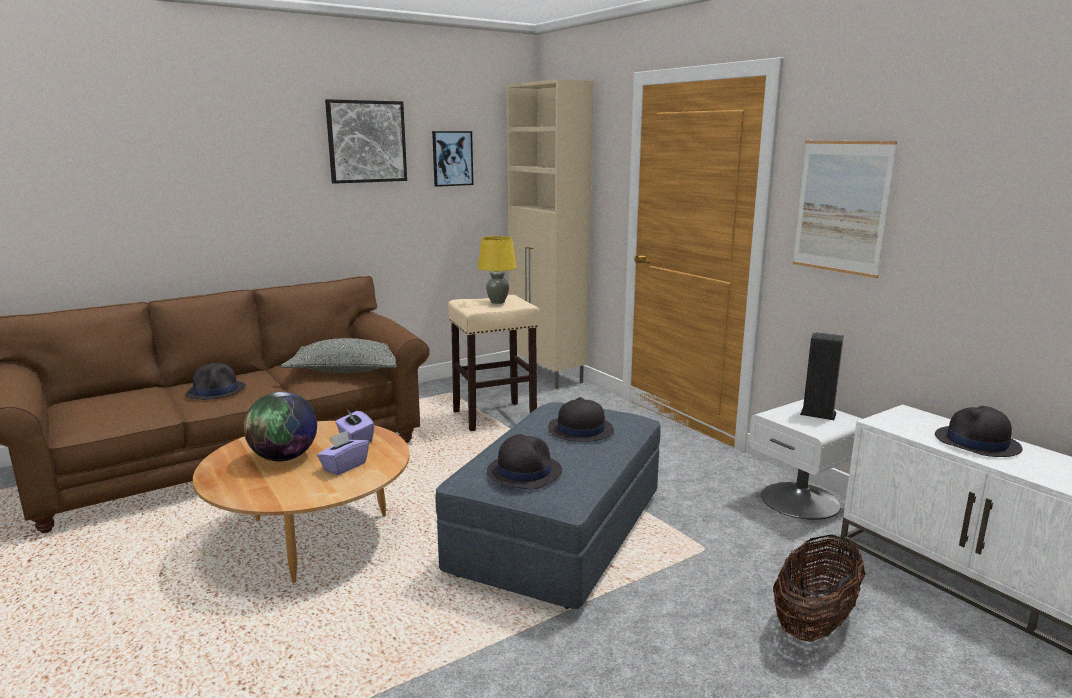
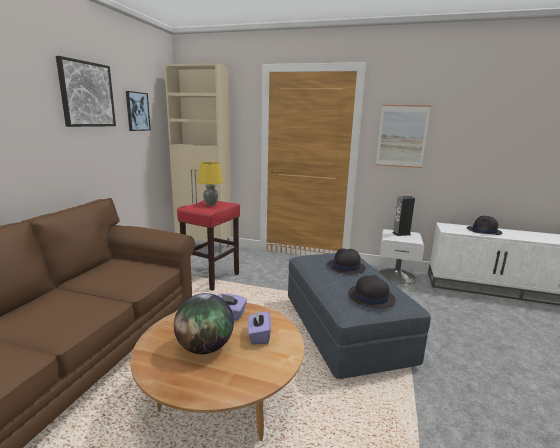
camera: 40 degrees left, 0 degrees up
black hat [185,363,246,400] -> none
grey pillow [281,338,397,373] -> none
beige stool [448,295,540,431] -> red stool [177,200,240,291]
basket [773,534,865,642] -> none

